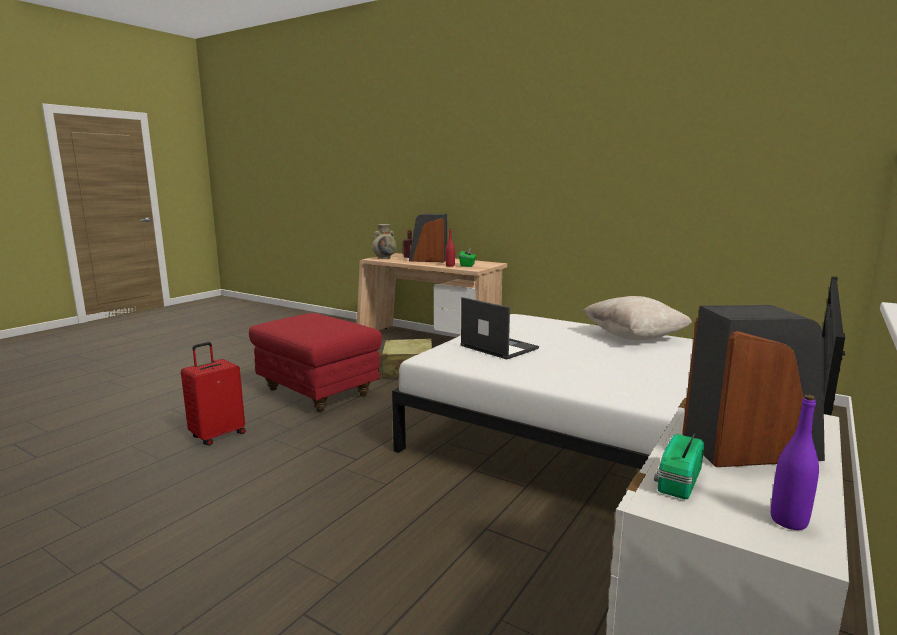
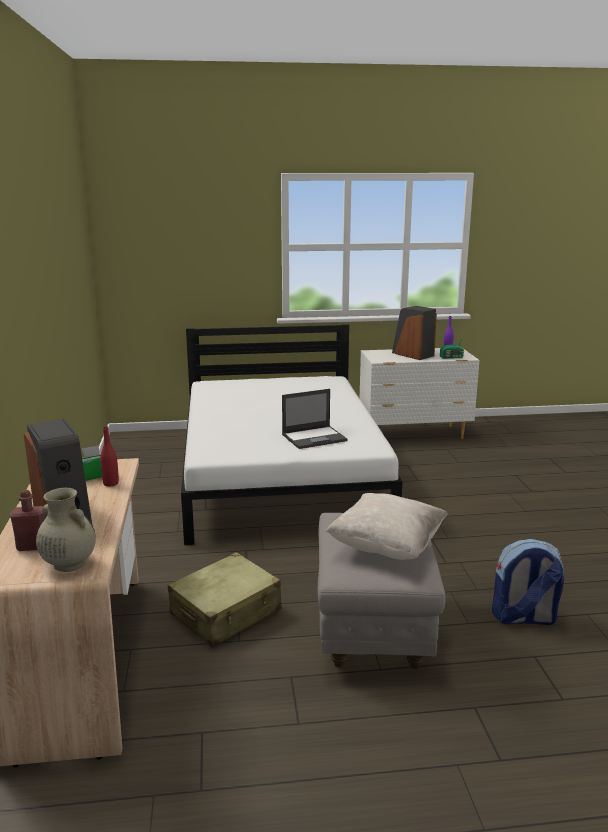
camera: 130 degrees left, 5 degrees up
red suitcase [181,342,246,446] -> backpack [492,539,564,625]
red ottoman [249,313,382,412] -> grey ottoman [318,513,445,669]
laptop [460,297,539,359] -> laptop turned 120 degrees counterclockwise [282,389,348,449]
beige pillow [582,296,692,340] -> beige pillow moved to [325,493,448,560]

